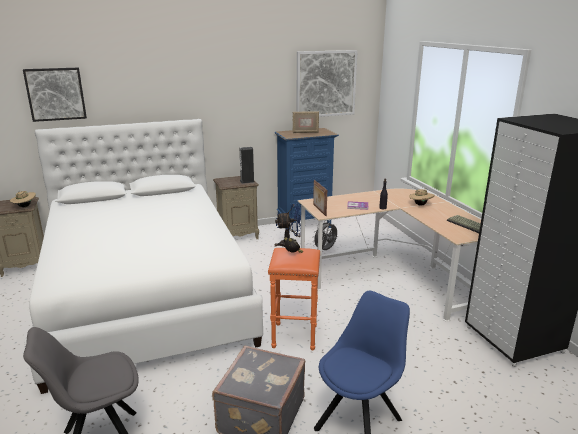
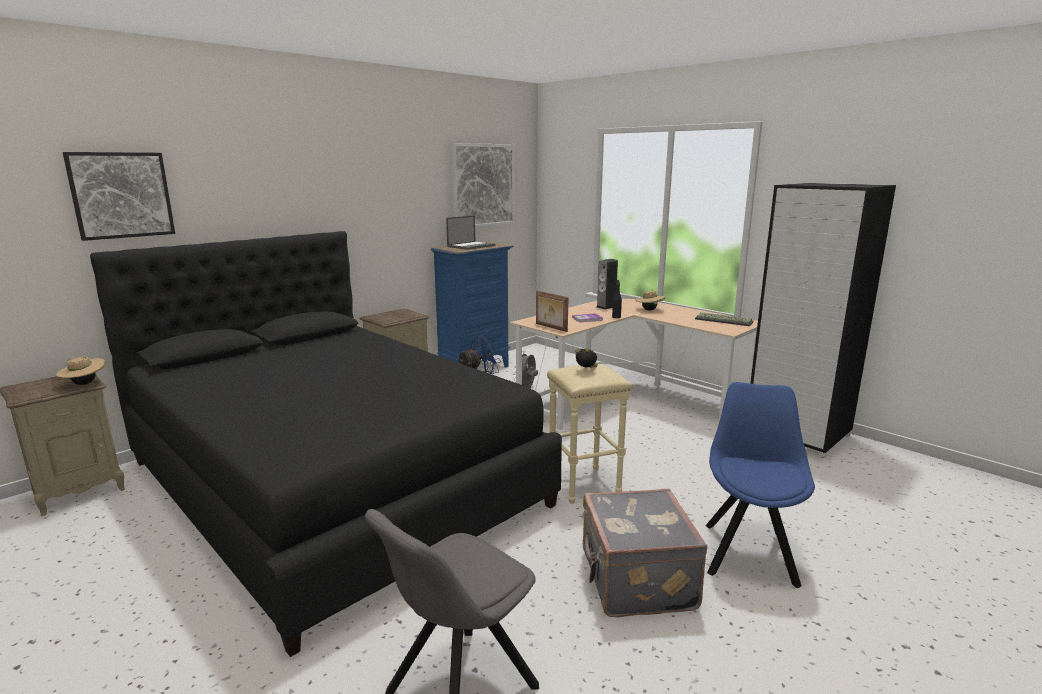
camera: 25 degrees left, 5 degrees down
white bed [24,119,263,394] -> black bed [90,231,562,657]
speaker [240,147,255,184] -> speaker moved to [596,259,618,310]
orange stool [268,248,320,350] -> beige stool [547,364,632,503]
picture frame [293,112,319,133] -> laptop [446,215,495,250]

